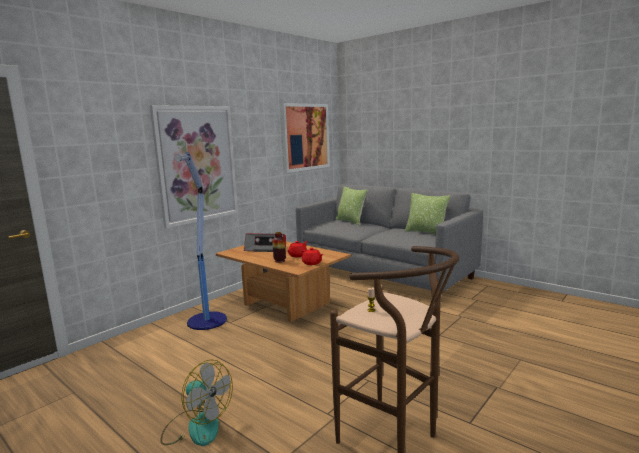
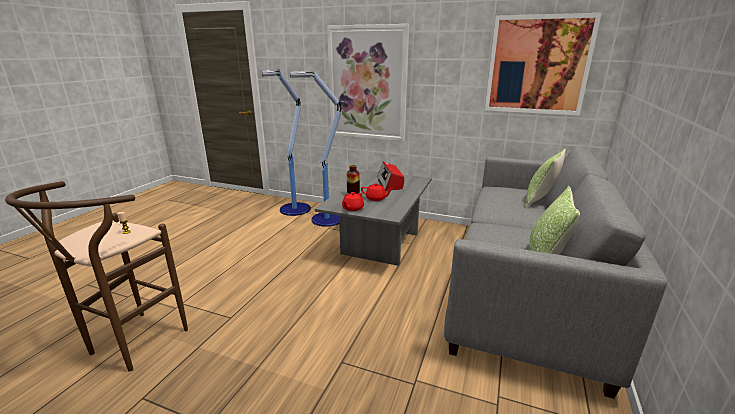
camera: 70 degrees right, 10 degrees up
fan [160,359,233,446] -> none
brown coffee table [216,241,351,322] -> grey coffee table [315,170,432,266]
none -> floor lamp [259,69,311,216]

